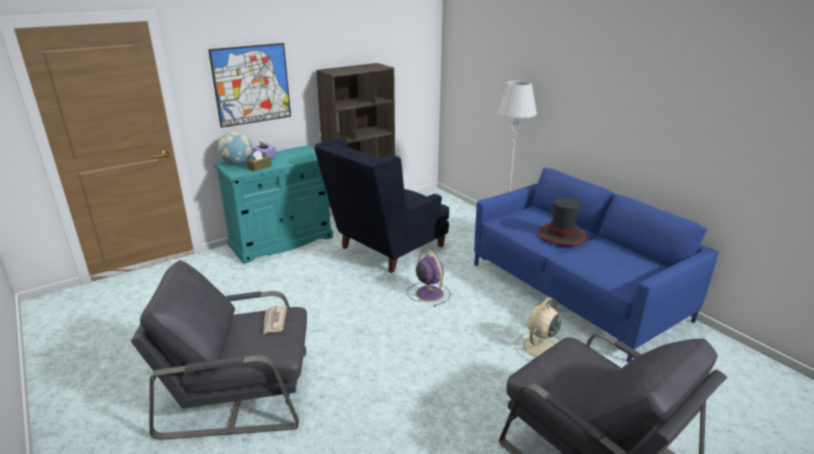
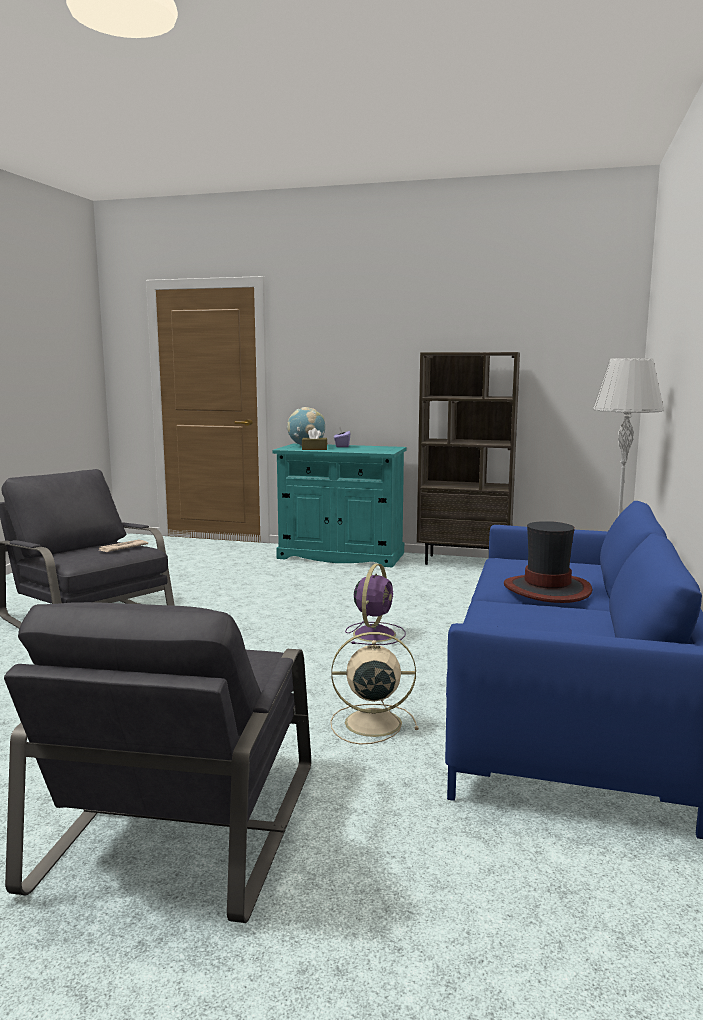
camera: 50 degrees right, 15 degrees down
picture [208,43,291,128] -> none
blue armchair [315,138,449,273] -> none

